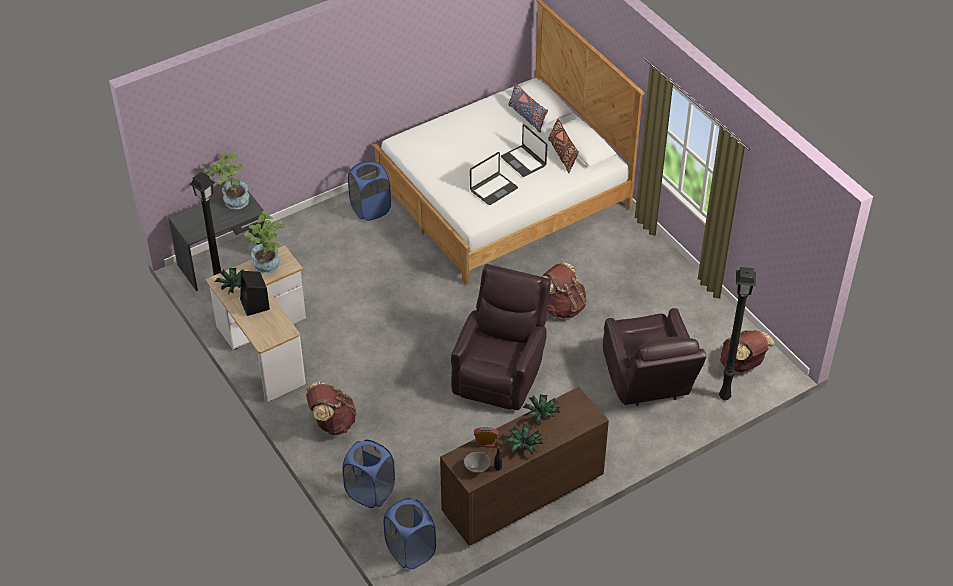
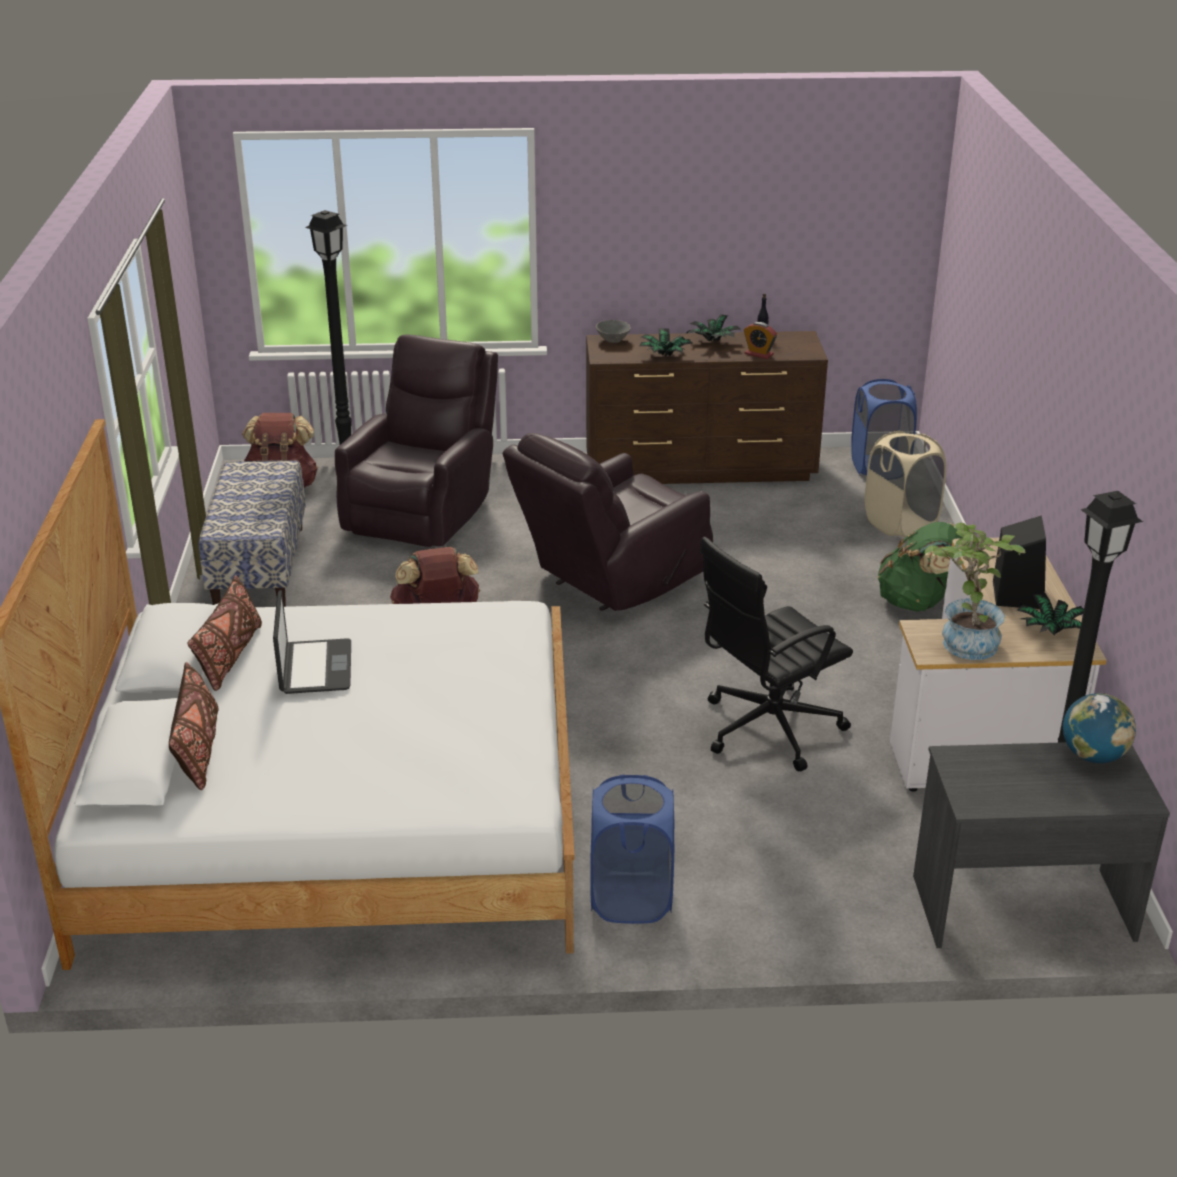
camera: 150 degrees left, 15 degrees down
potted plant [204,152,249,209] -> none
brown backpack [306,382,357,435] -> green backpack [878,522,962,611]
blue laundry basket [343,440,395,508] -> beige laundry basket [865,431,947,538]
grey bowl [464,452,490,473] -> grey bowl moved to [596,320,631,343]
laptop [470,152,518,205] -> none
blue pillow [508,83,548,133] -> brown pillow [169,662,219,790]
none -> bench [199,460,306,607]
none -> black office chair [699,537,853,771]
none -> globe [1063,693,1136,763]

